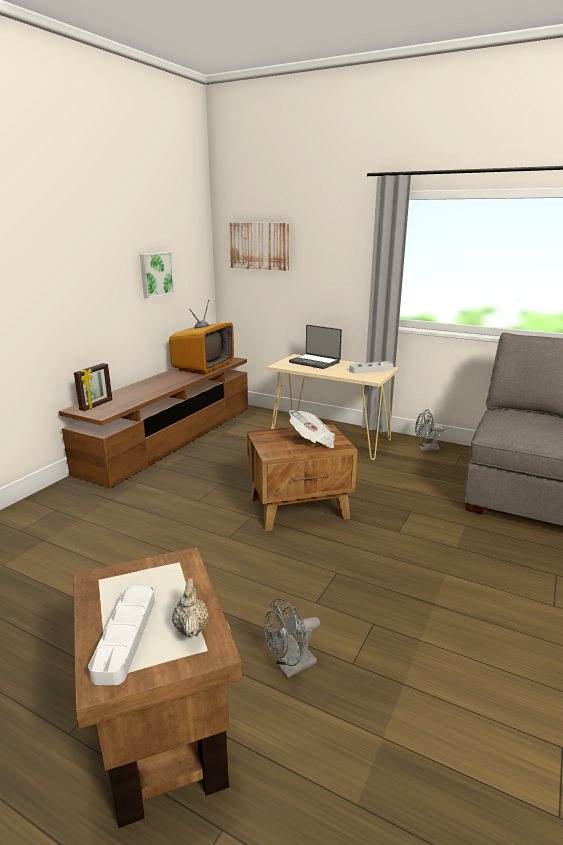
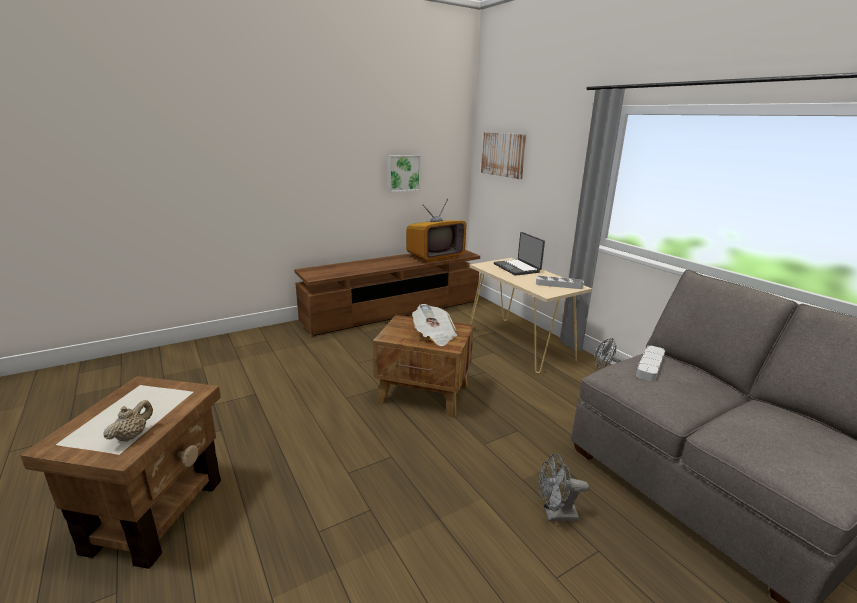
camera: 30 degrees right, 0 degrees up
picture frame [74,363,112,411] -> none
grey tray [88,586,155,686] -> grey tray moved to [636,345,665,381]
grey fan [264,598,320,678] -> grey fan moved to [538,454,589,521]

